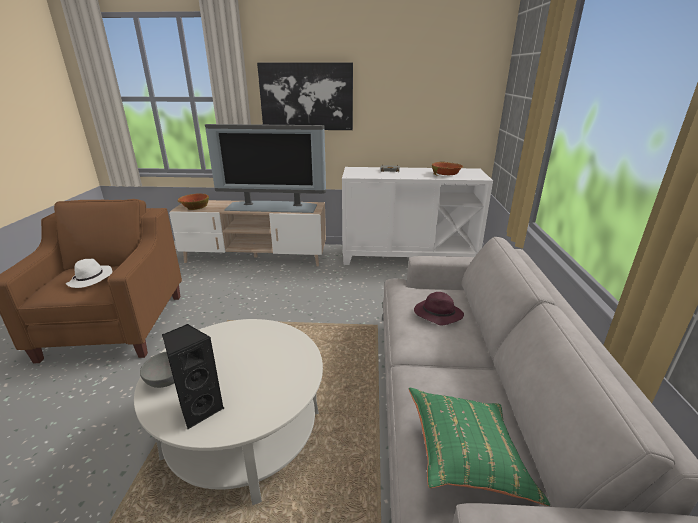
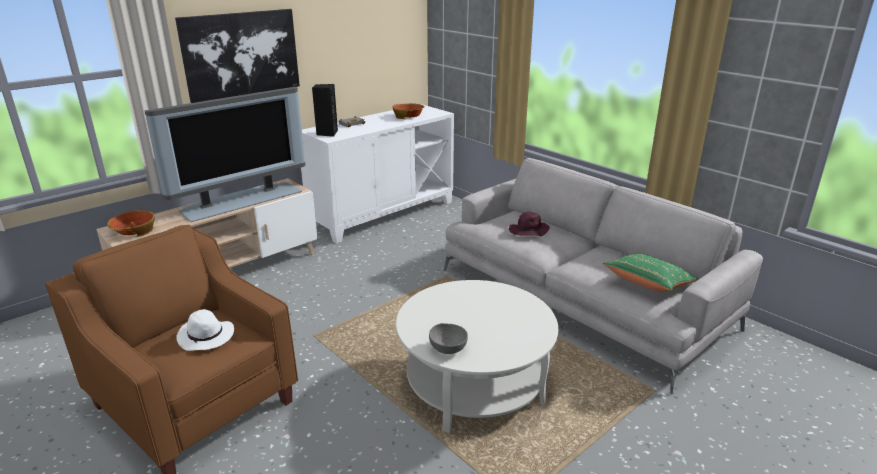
camera: 45 degrees left, 0 degrees up
black speaker [162,324,224,429] -> black speaker moved to [312,84,338,137]

